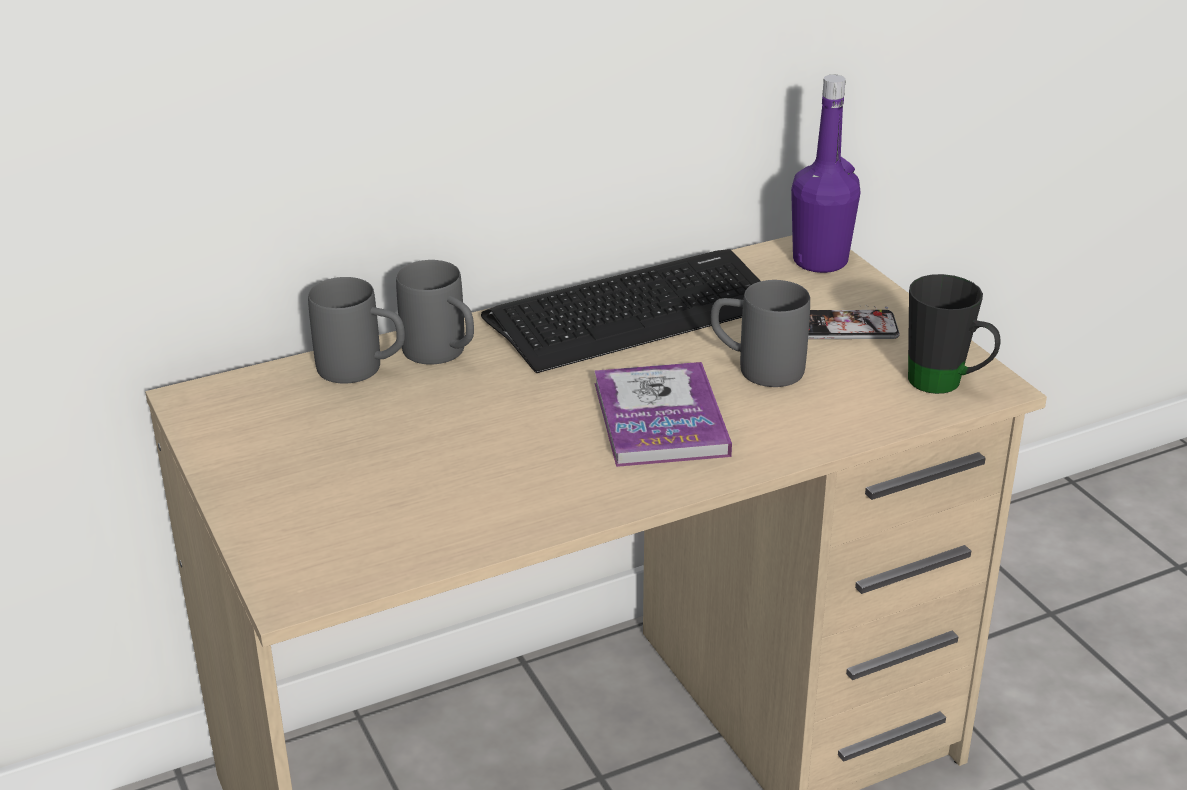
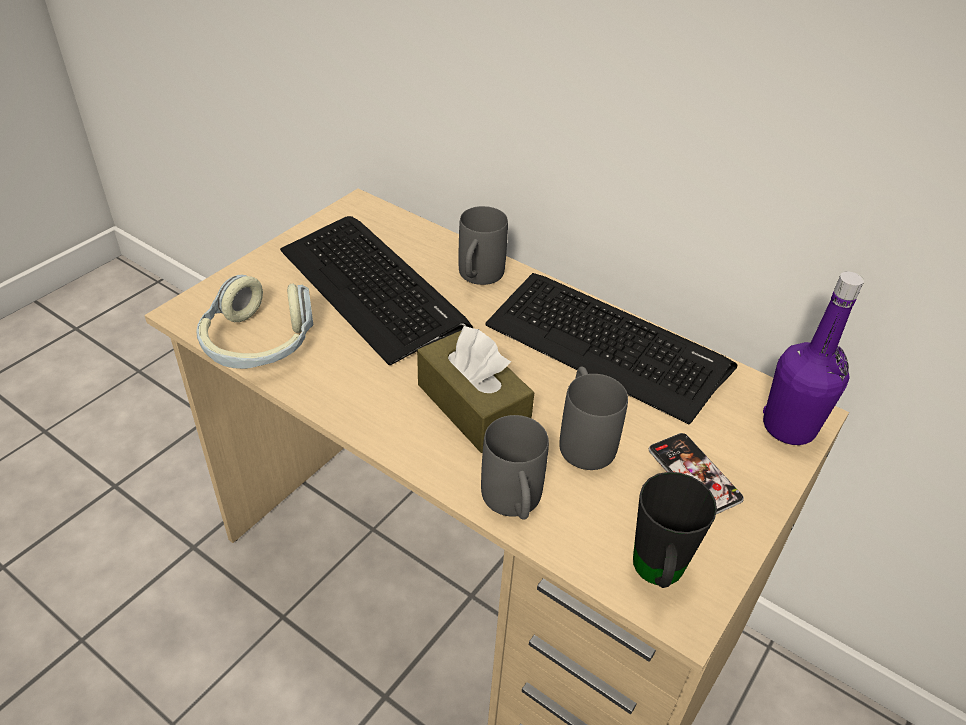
camera: 60 degrees right, 10 degrees up
grey mug [308,277,405,384] -> grey mug moved to [481,415,549,520]
book [594,362,732,467] -> brown tissue box [417,325,534,453]
none -> headphones [196,275,313,369]
none -> keyboard [280,216,473,365]

